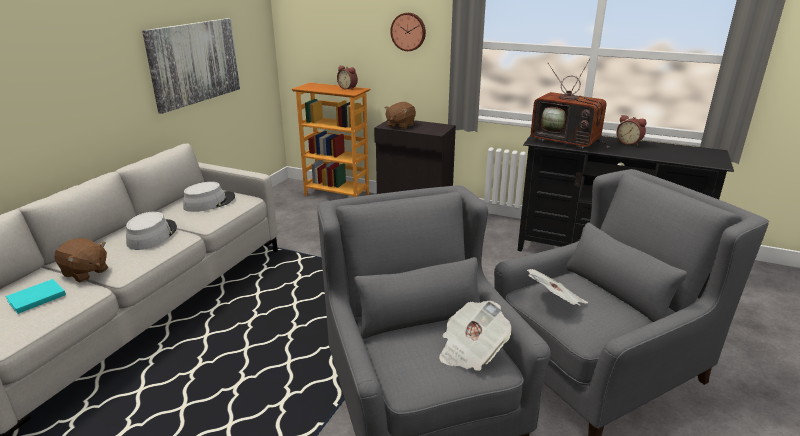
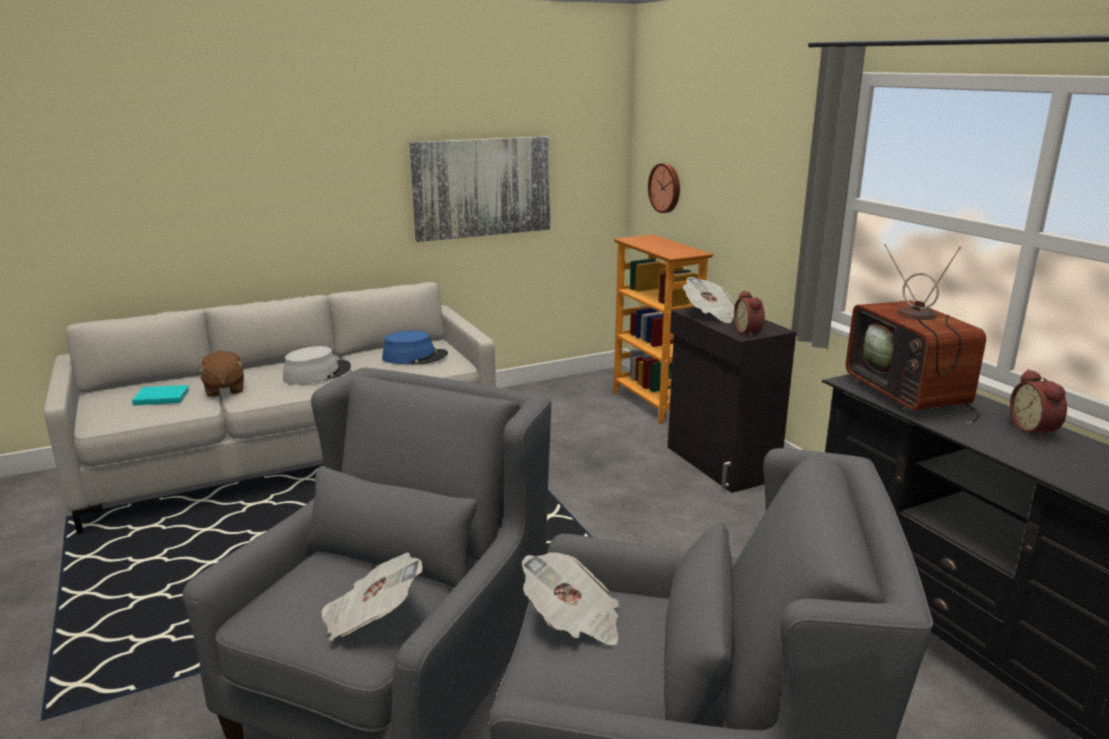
camera: 40 degrees right, 5 degrees down
grey hat [183,182,235,212] -> blue hat [382,331,448,364]
alarm clock [337,66,358,90] -> alarm clock moved to [734,290,765,337]
brown plush toy [384,102,416,129] -> newspaper [683,277,735,323]
wall clock [390,13,426,51] -> wall clock moved to [648,163,680,213]

